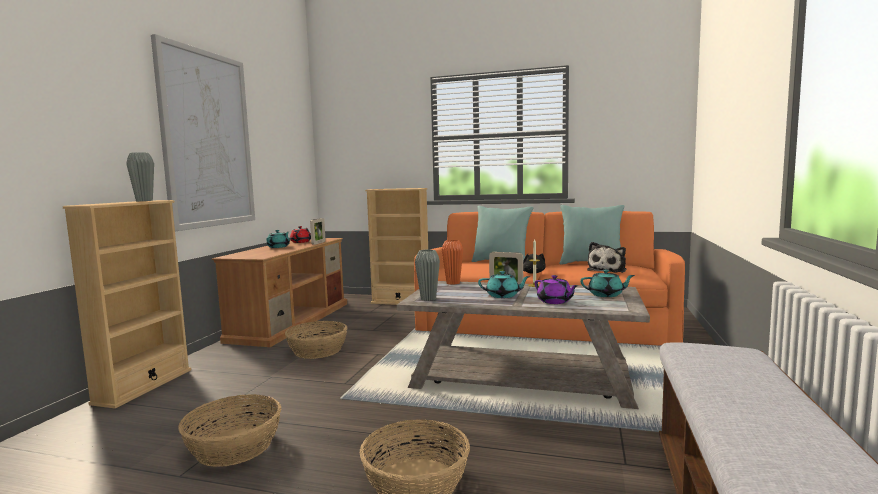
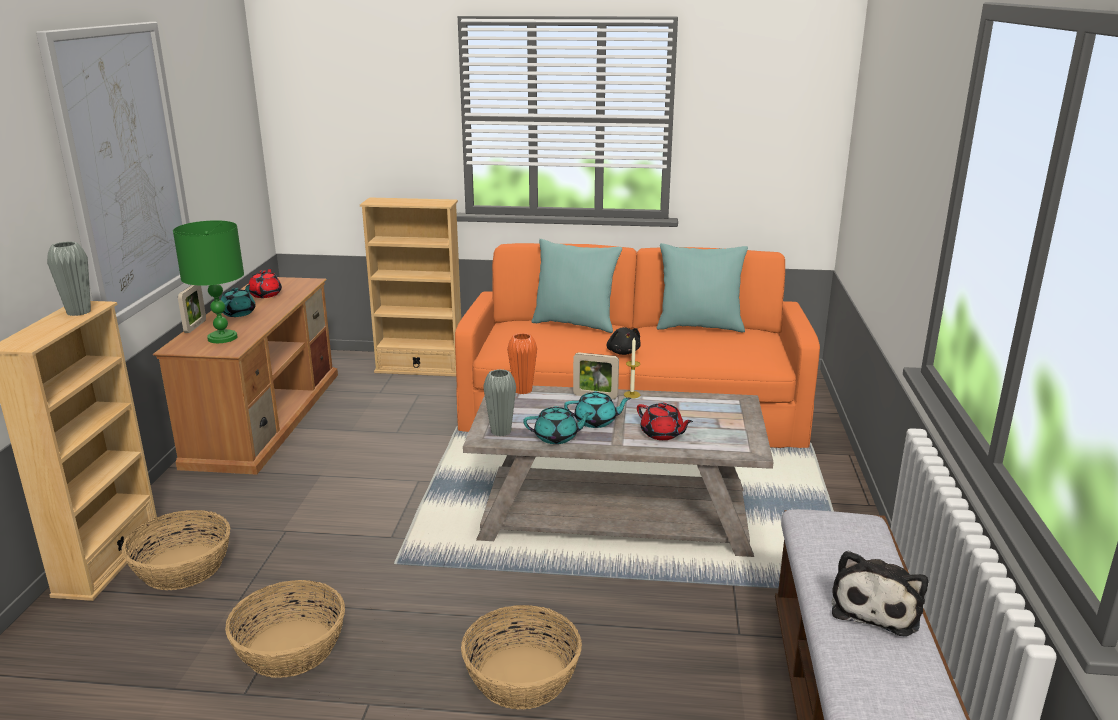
camera: 10 degrees left, 15 degrees up
basket [285,321,348,359] -> basket moved to [122,510,230,590]
picture frame [310,218,325,245] -> picture frame moved to [178,285,206,333]
purple teapot [535,275,579,304] -> red teapot [637,403,693,440]
turquoise teapot [580,270,635,297] -> turquoise teapot moved to [523,406,593,444]
plush toy [587,242,626,273] -> plush toy moved to [832,550,928,636]
none -> green table lamp [173,220,244,343]

